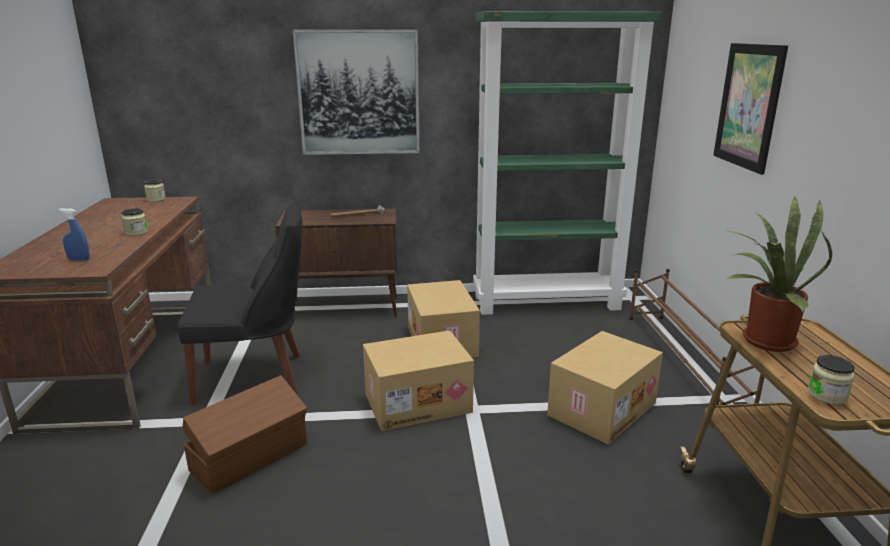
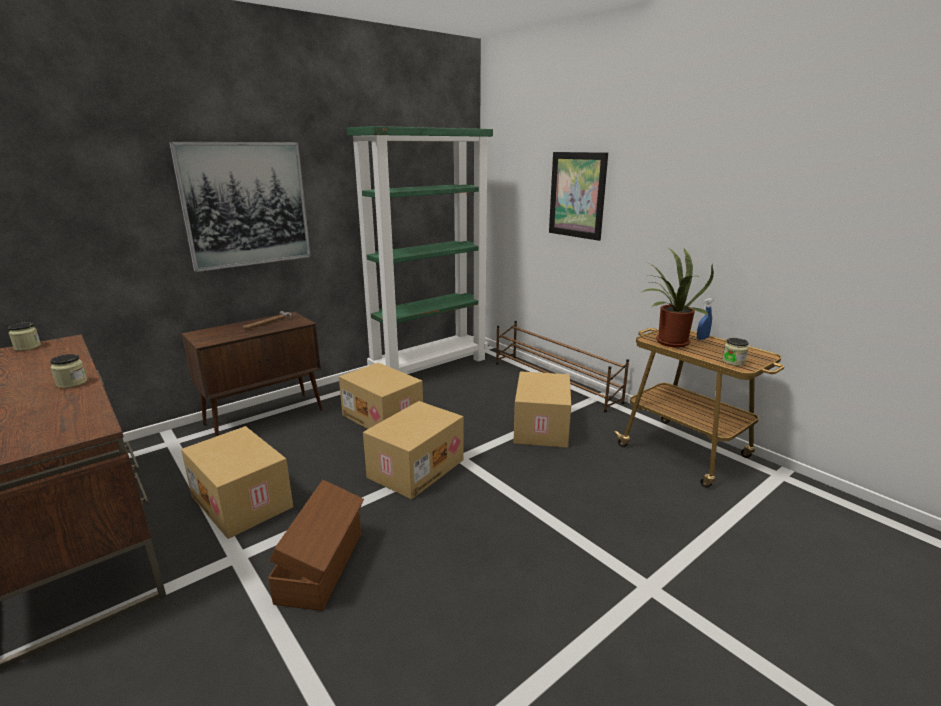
camera: 35 degrees left, 0 degrees up
blue spray bottle [58,208,90,261] -> blue spray bottle moved to [697,298,713,340]
black chair [178,204,302,405] -> cardboard box [181,426,293,539]

